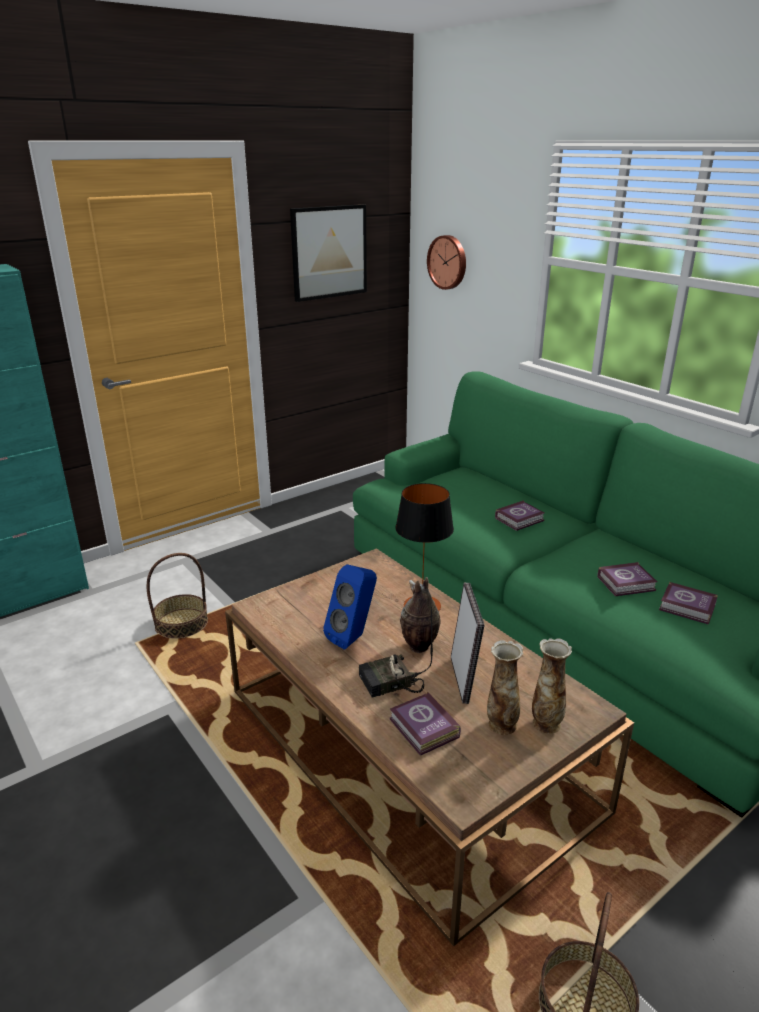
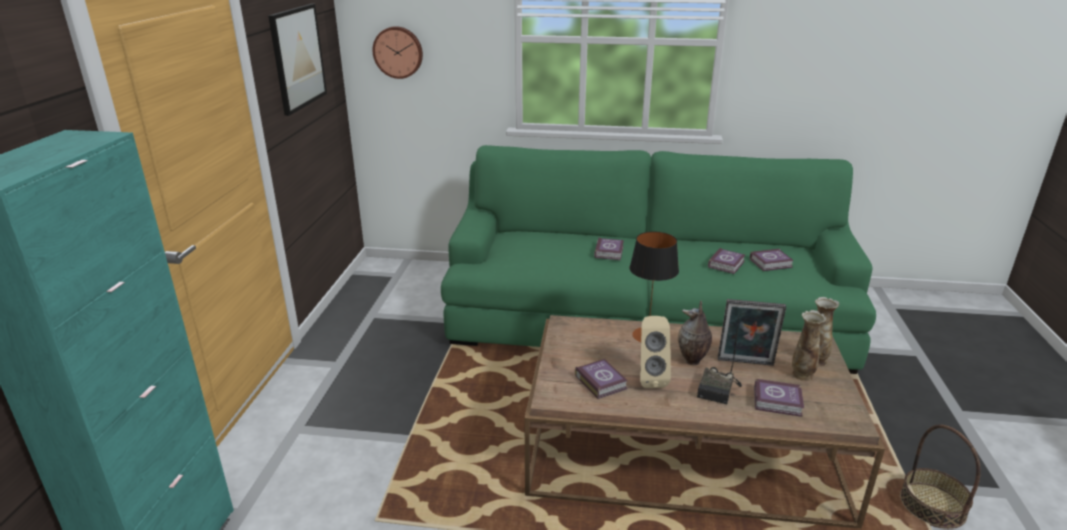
camera: 45 degrees left, 0 degrees up
basket [147,553,208,639] -> none
blue speaker [323,564,377,650] -> beige speaker [640,316,671,388]
picture frame [451,583,485,704] -> picture frame turned 150 degrees clockwise [718,299,786,366]
none -> book [575,359,628,399]

